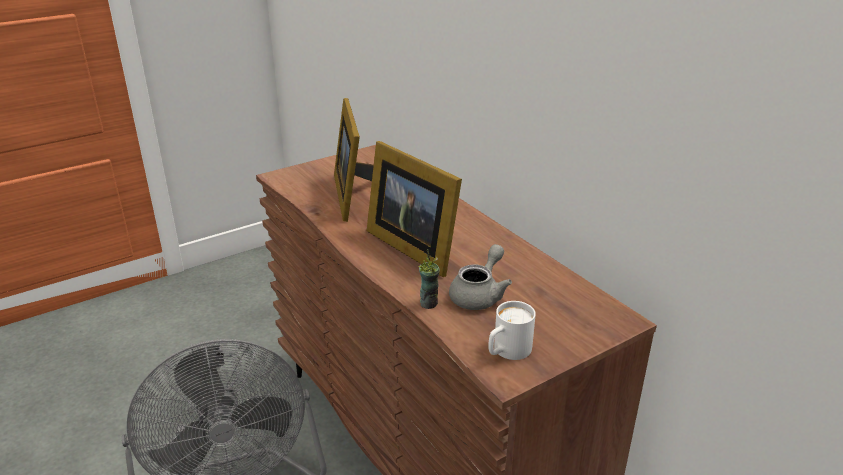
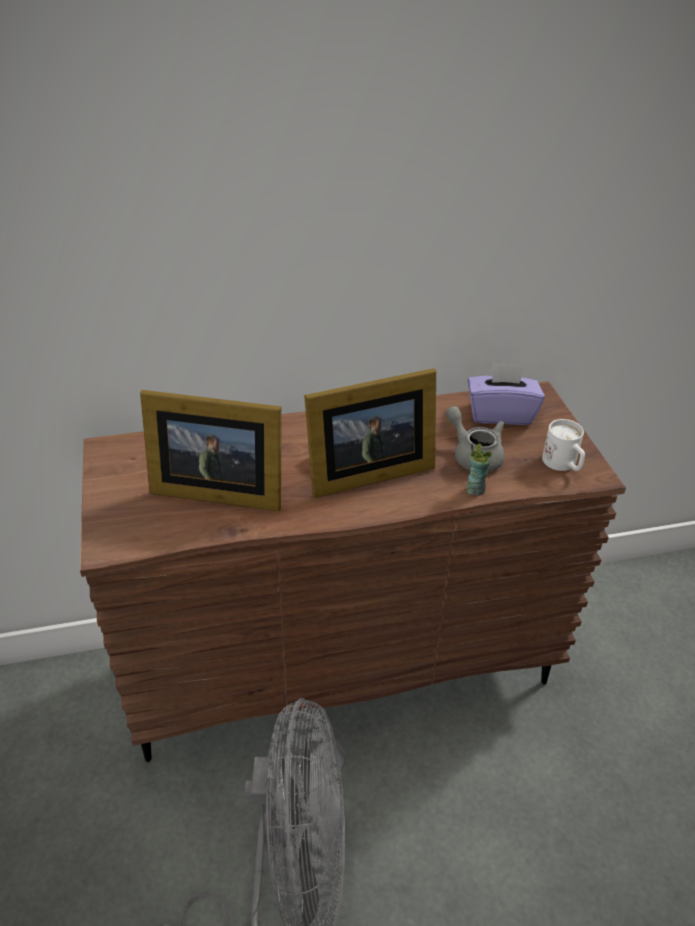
camera: 70 degrees left, 10 degrees up
none -> purple tissue box [468,362,545,425]

